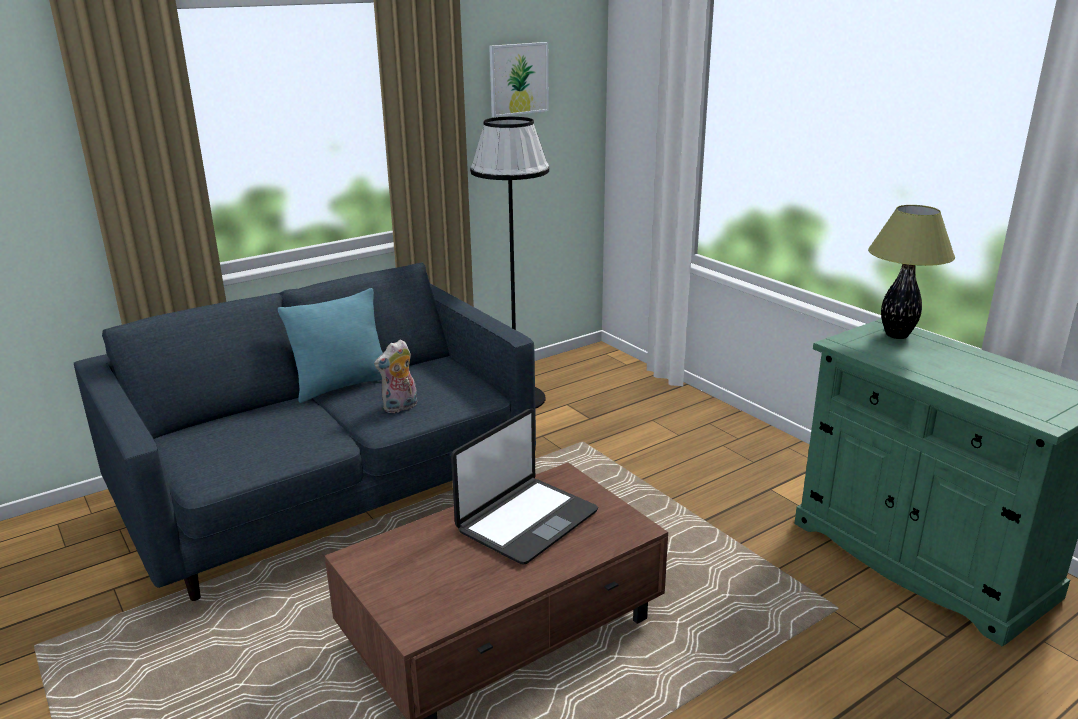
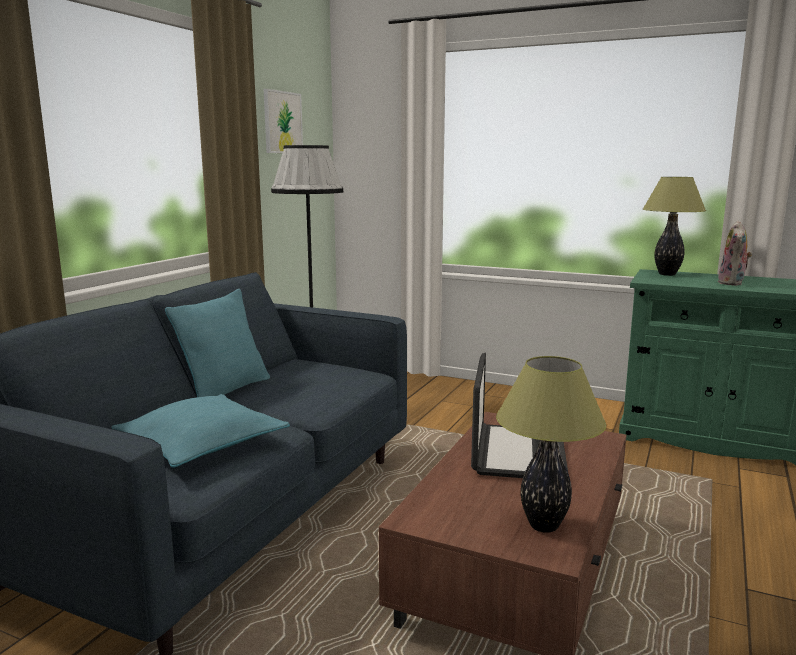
camera: 30 degrees left, 10 degrees down
plush toy [374,339,417,413] -> plush toy moved to [718,221,752,286]
none -> turquoise pillow [111,394,290,468]
none -> table lamp [496,356,606,533]

